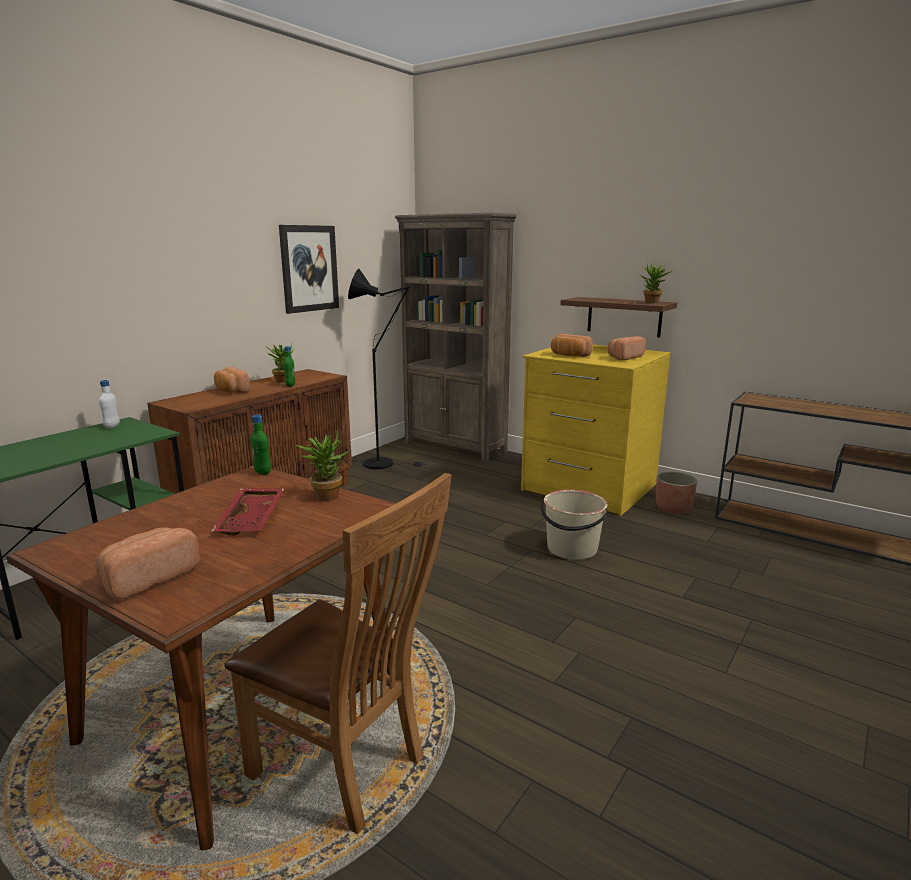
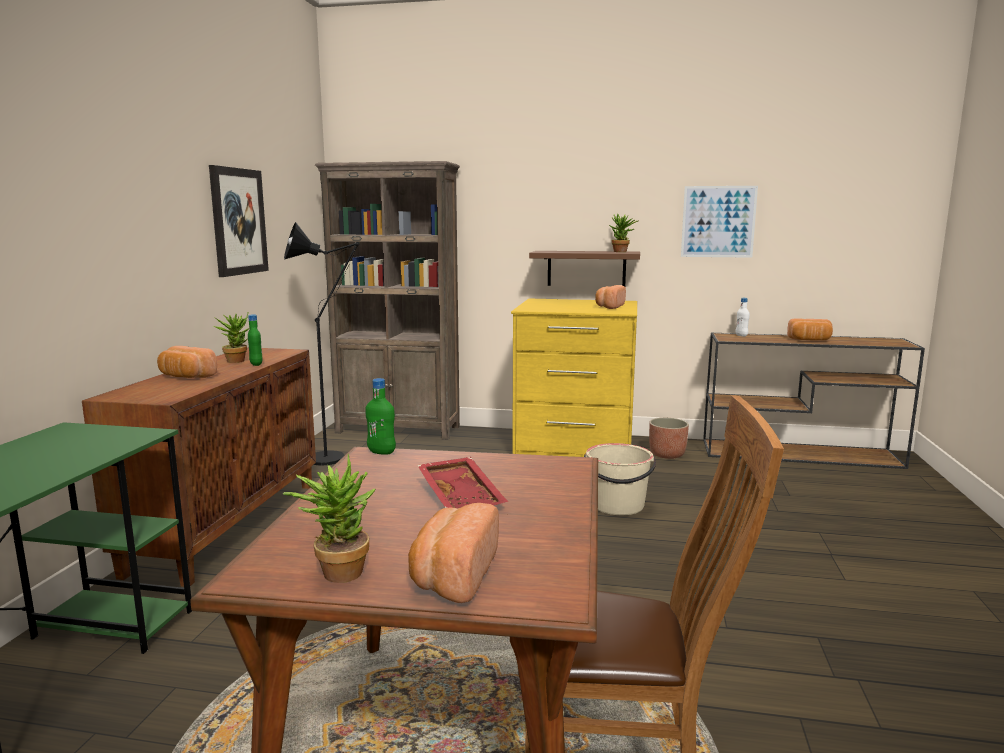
camera: 25 degrees left, 5 degrees down
white bottle [99,380,120,429] -> white bottle moved to [736,298,750,337]
potted plant [295,429,348,501] -> potted plant moved to [283,453,375,583]
bread [551,334,593,357] -> bread moved to [787,318,833,341]
none -> picture [681,186,758,258]

